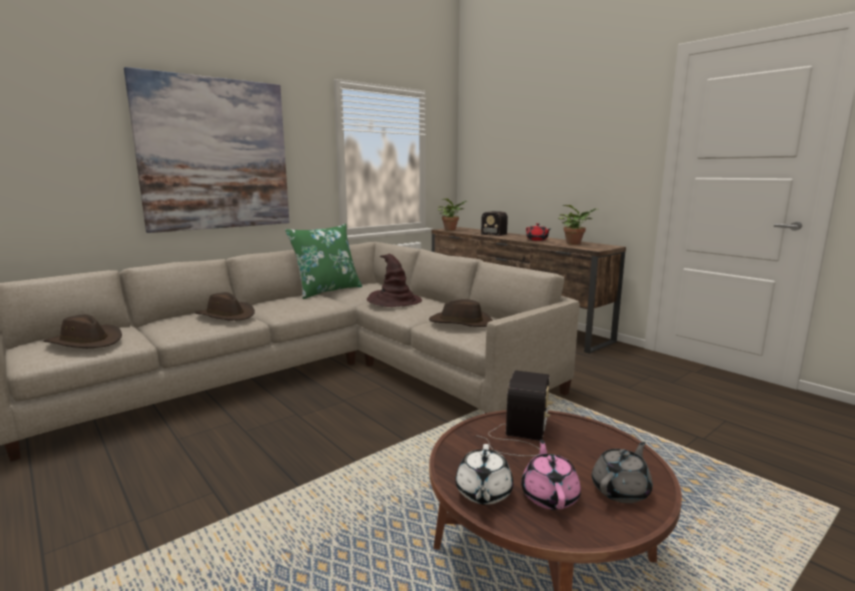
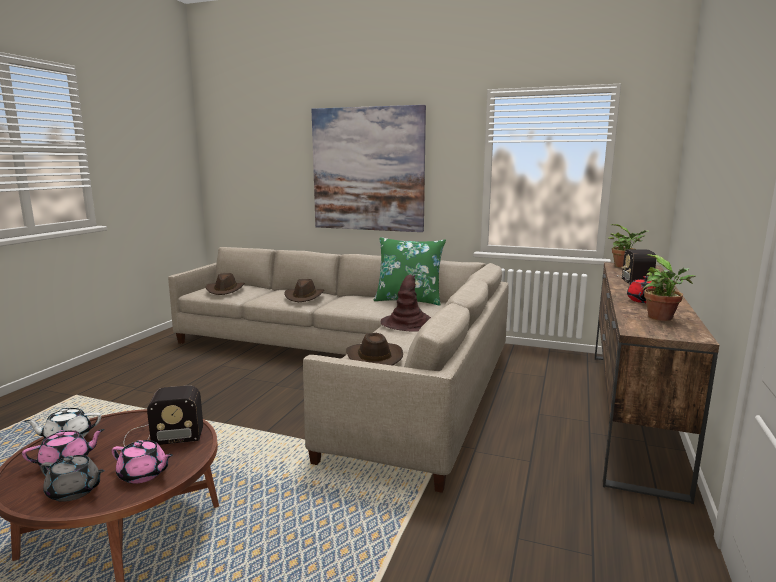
camera: 60 degrees right, 0 degrees up
none -> pink teapot [112,440,173,484]

